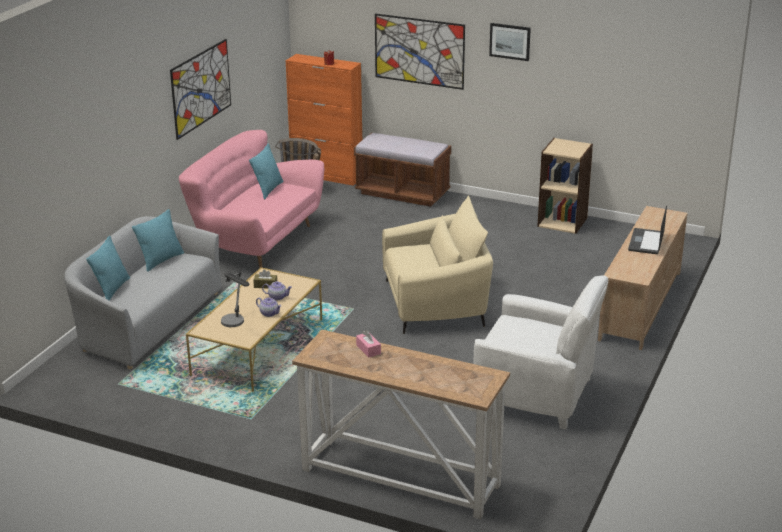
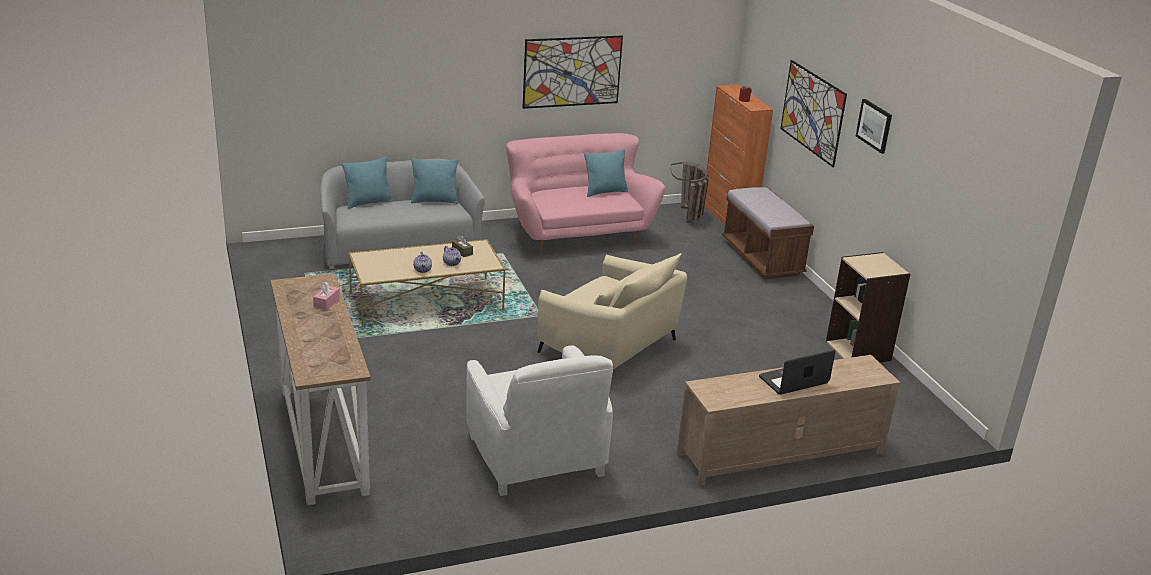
camera: 45 degrees right, 0 degrees up
table lamp [221,272,249,327] -> none

